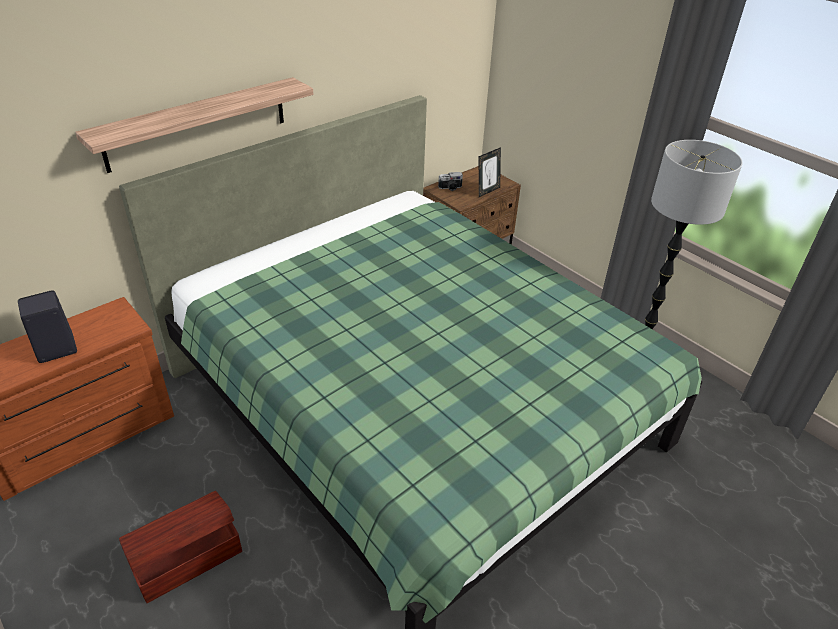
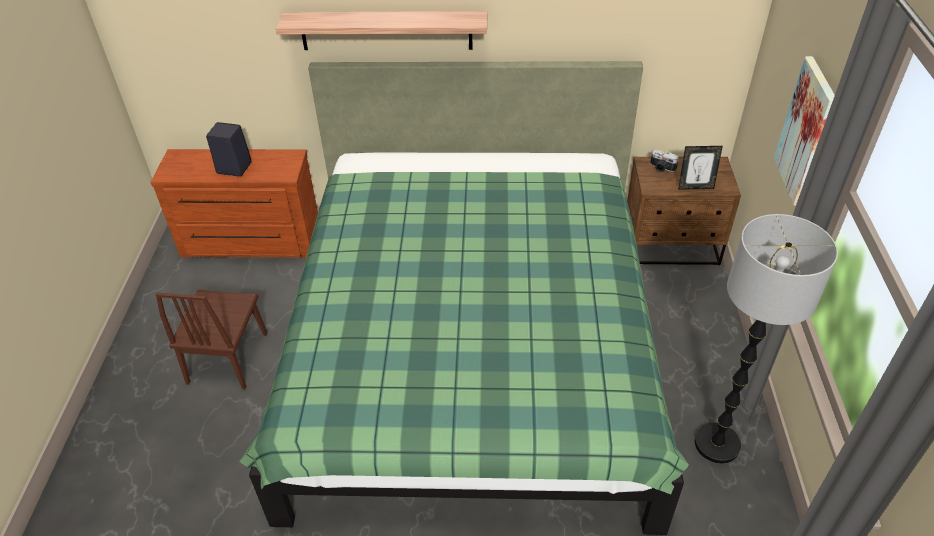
camera: 45 degrees right, 5 degrees up
brown storage box [119,491,242,603] -> brown chair [155,289,268,389]
none -> picture [774,56,835,206]

